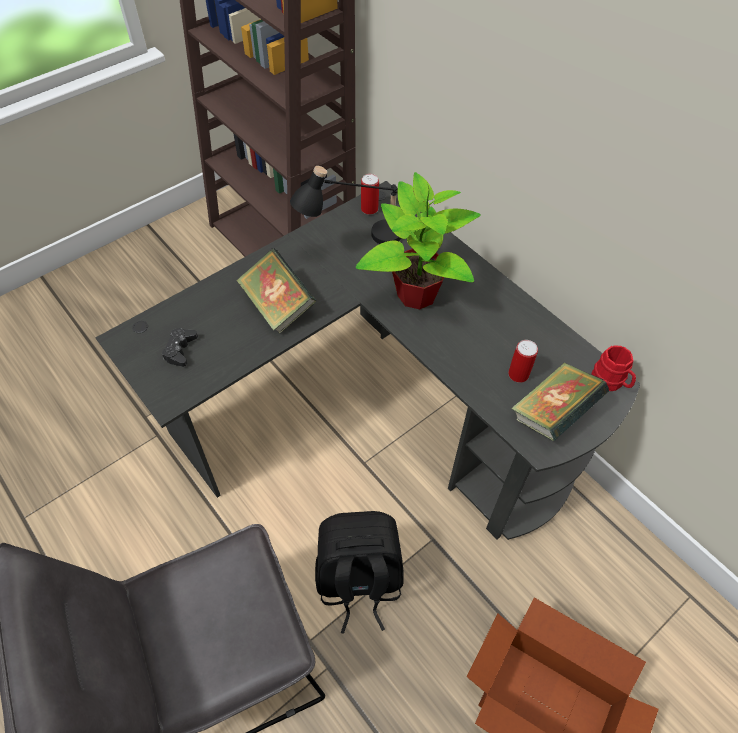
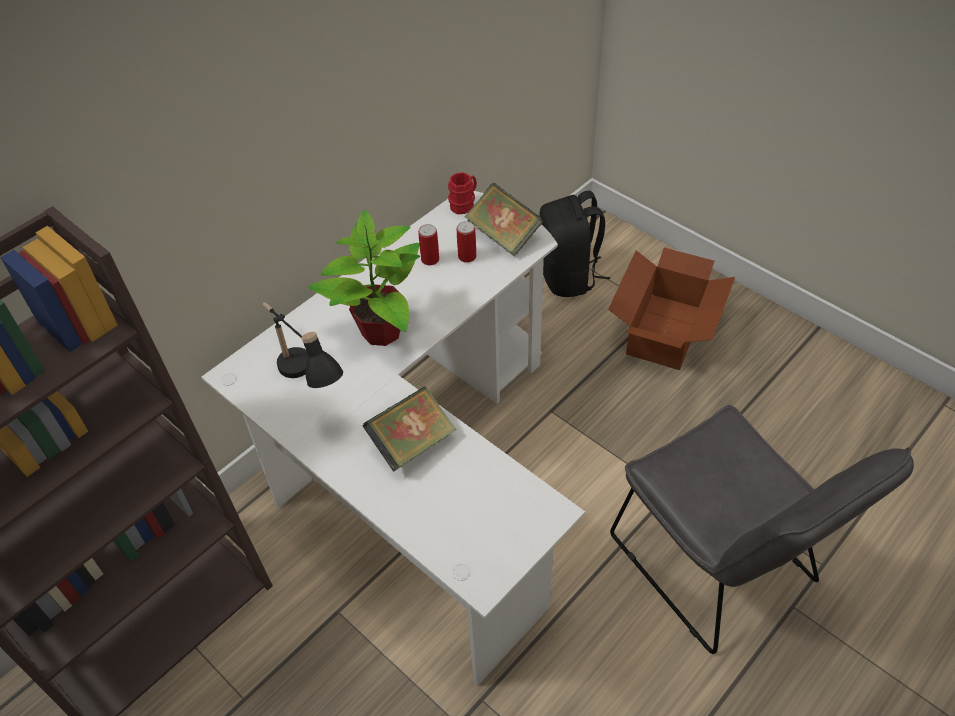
camera: 95 degrees left, 5 degrees down
black desk [95,181,640,540] -> white desk [202,191,585,686]
black game controller [162,328,198,367] -> none
black backpack [315,511,404,634] -> black backpack moved to [539,191,610,297]
can [361,174,379,215] -> can moved to [418,224,439,265]

